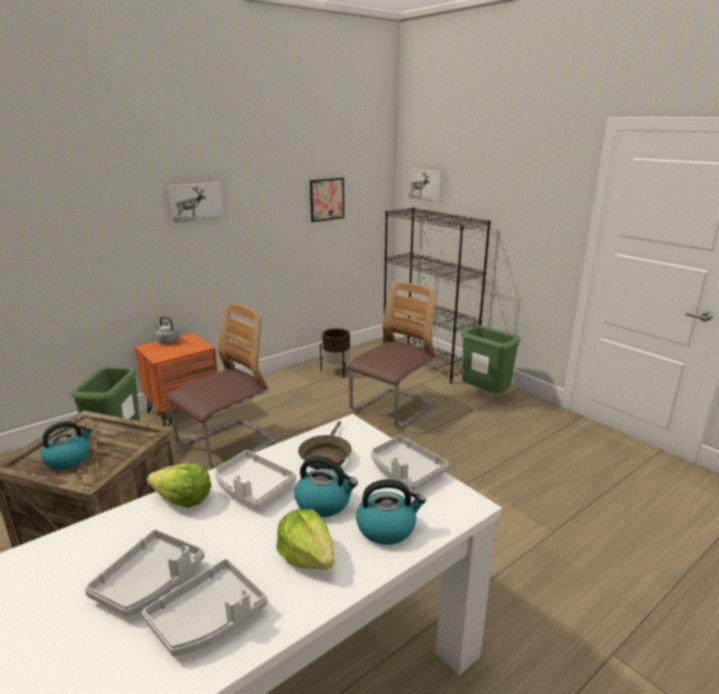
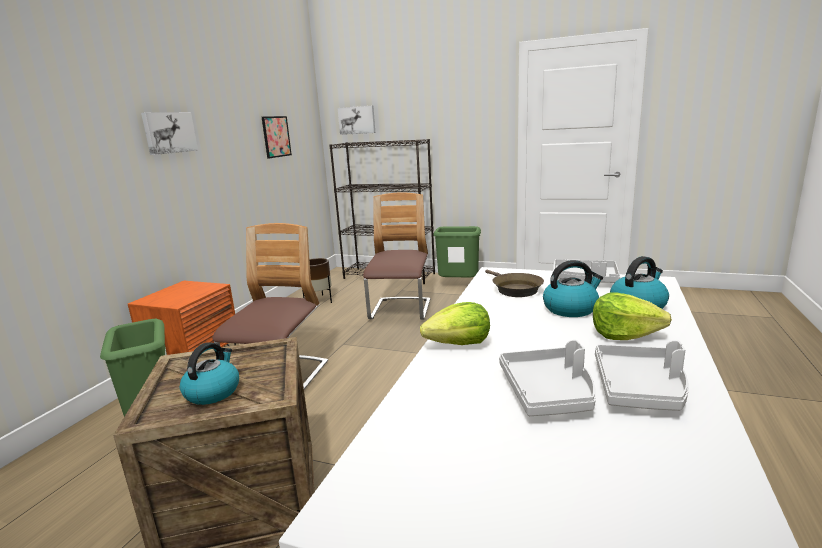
camera: 30 degrees left, 5 degrees down
grey kettle [155,316,179,344] -> none
white tray [215,450,296,509] -> none

